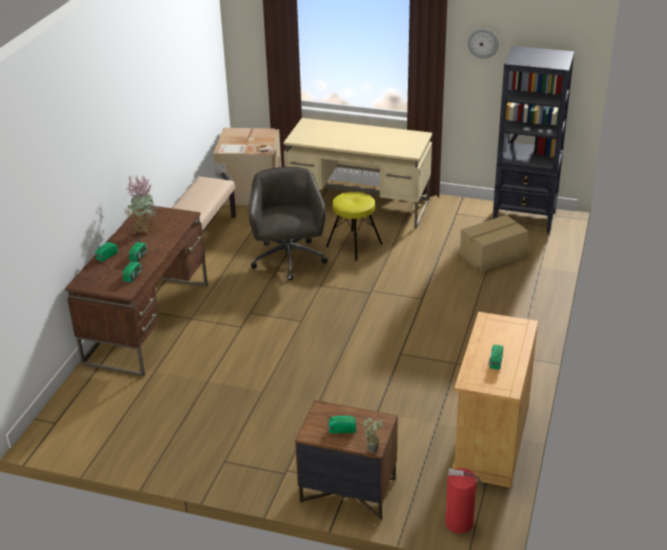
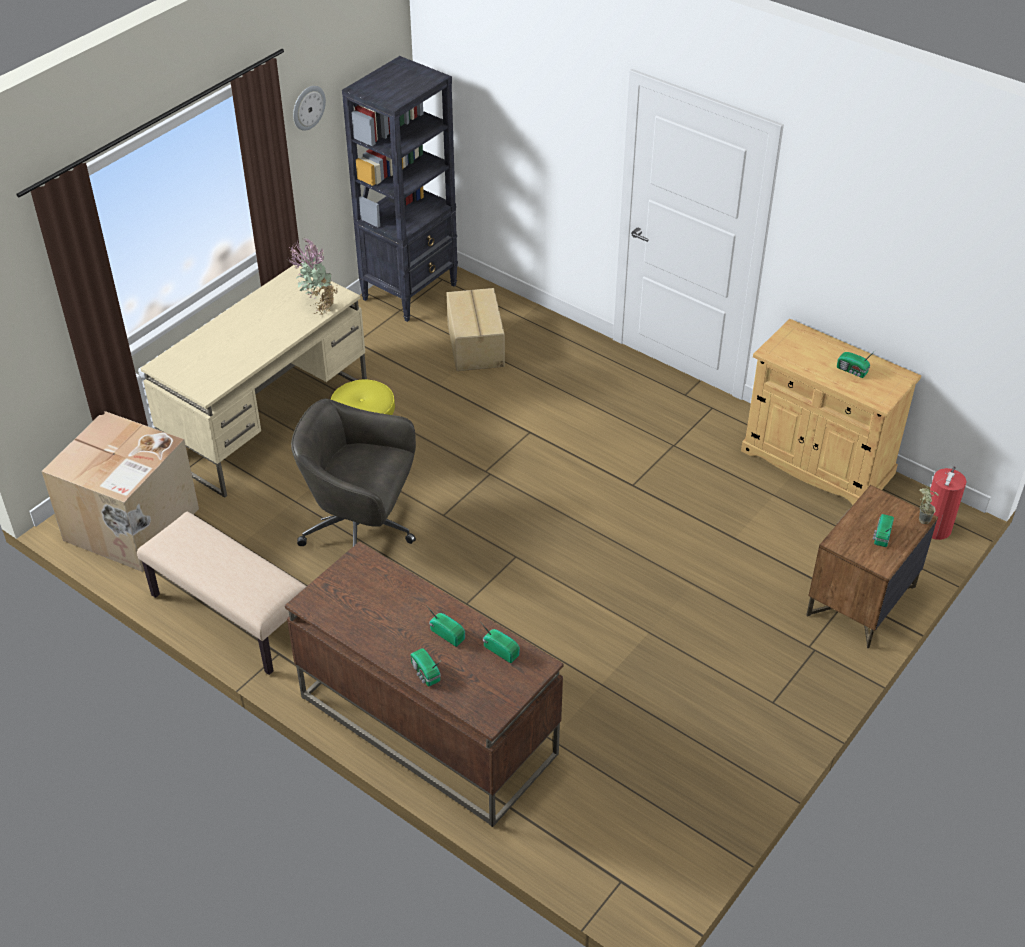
camera: 70 degrees left, 10 degrees up
potted plant [124,174,157,233] -> potted plant moved to [289,237,338,315]

